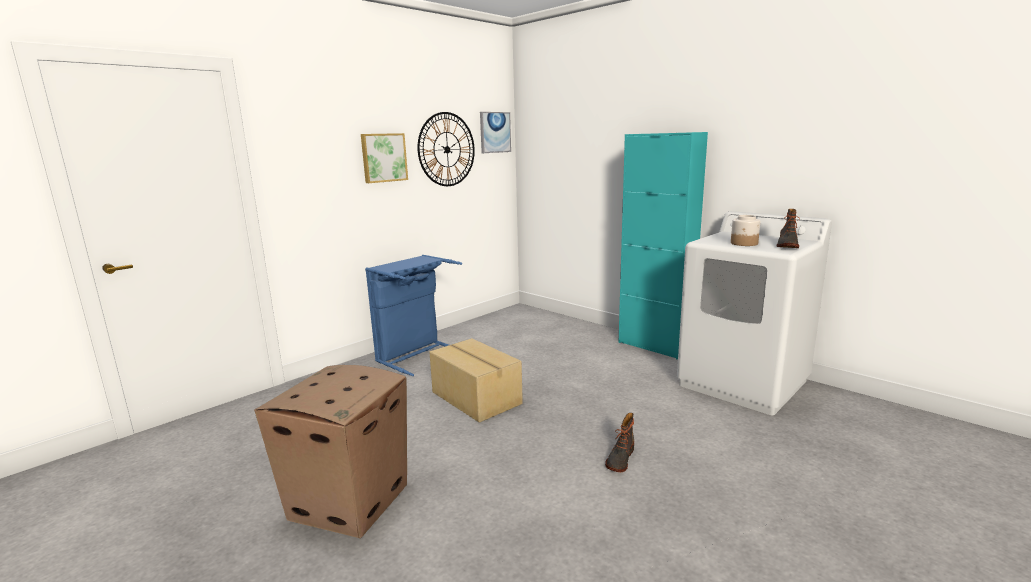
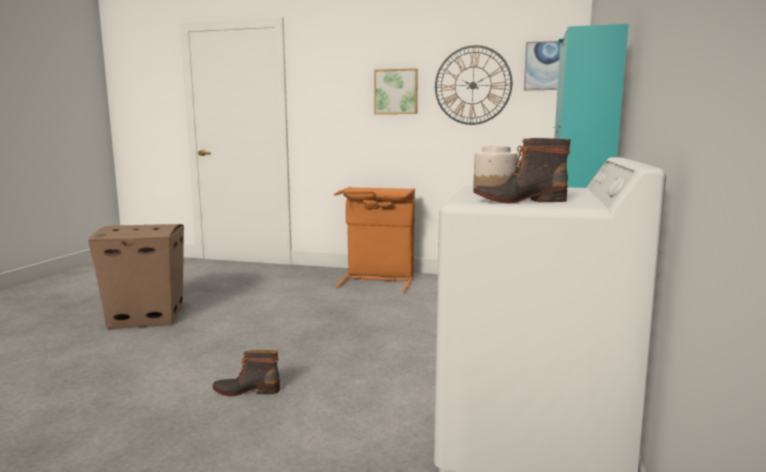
camera: 60 degrees right, 5 degrees down
blue laundry basket [365,255,462,376] -> orange laundry basket [334,187,415,292]
cardboard box [429,338,523,423] -> none

